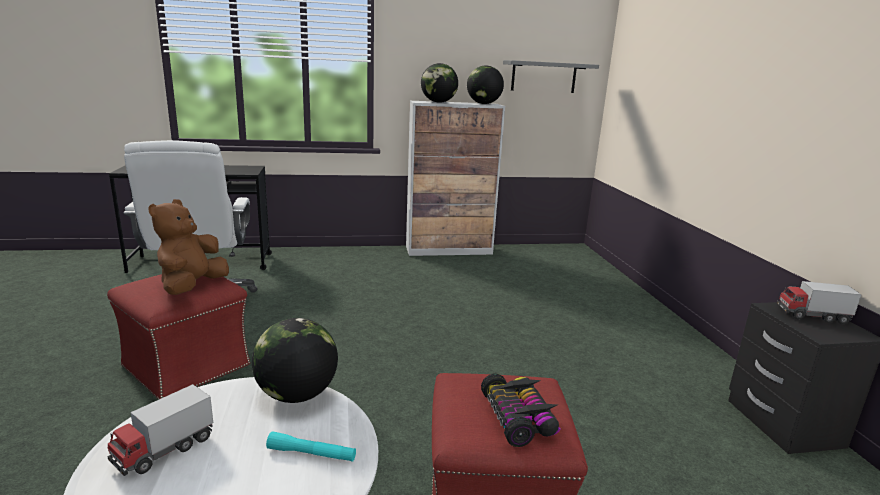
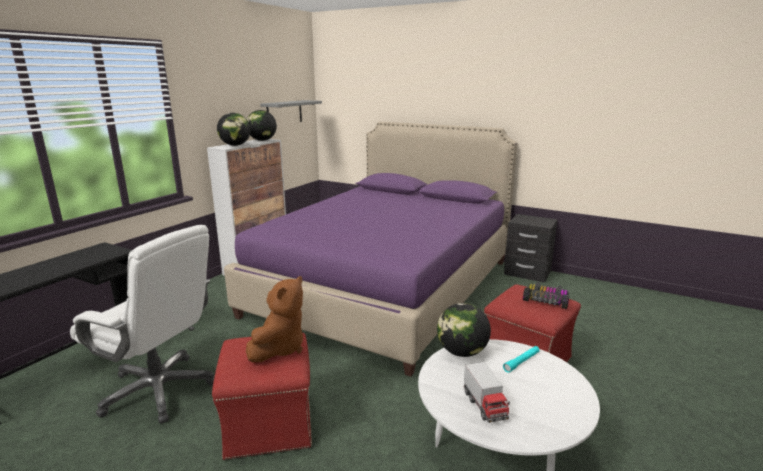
camera: 50 degrees left, 0 degrees up
brown plush toy [148,199,229,295] -> brown plush toy turned 120 degrees counterclockwise [246,276,303,362]
toy truck [777,281,861,324] -> none
none -> purple bed [224,122,518,377]

